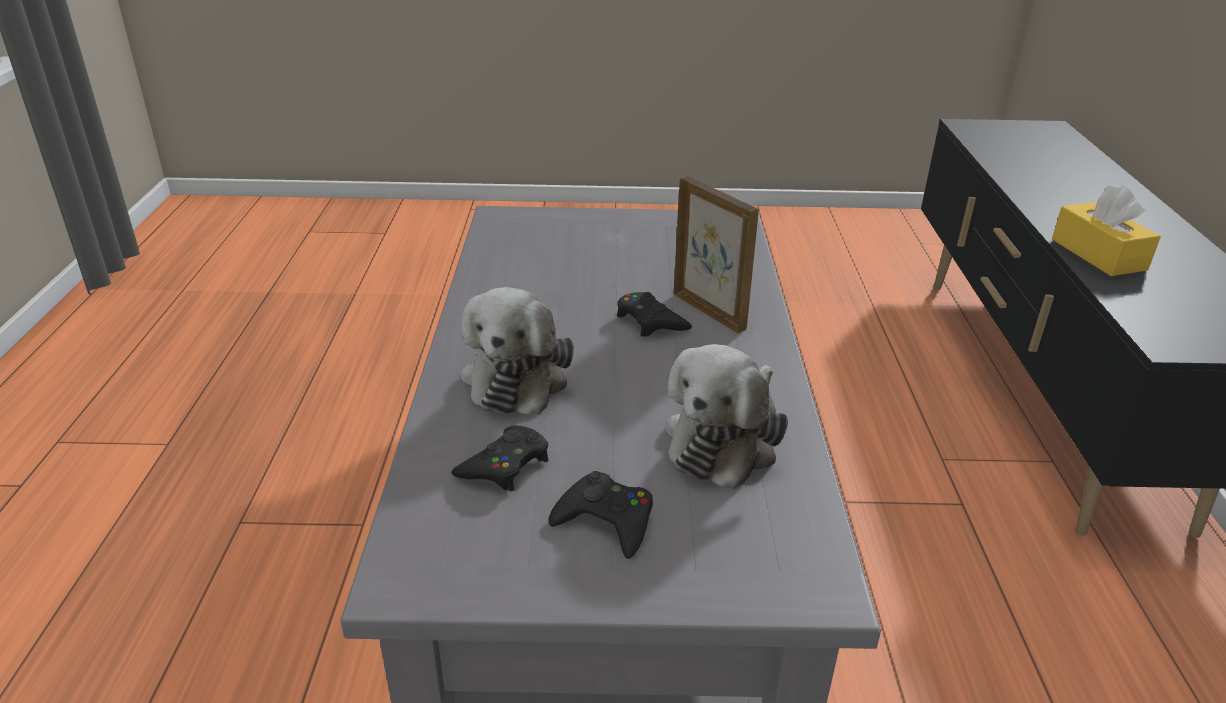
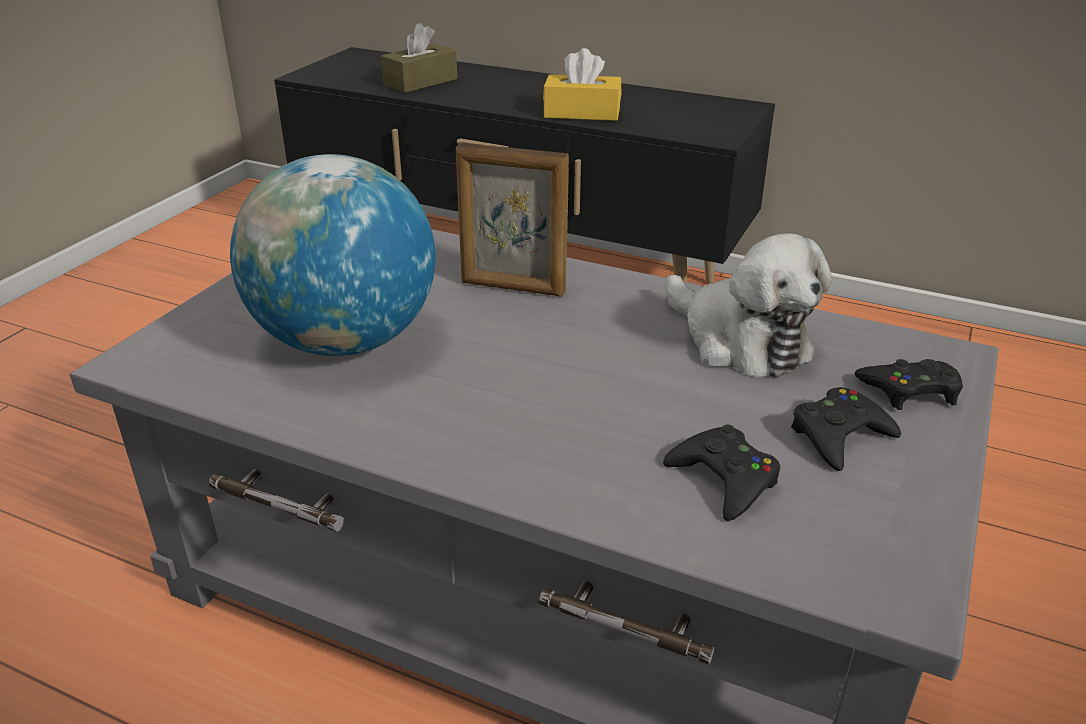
camera: 65 degrees left, 0 degrees up
plush toy [461,287,574,415] -> none
black game controller [617,292,692,337] -> black game controller moved to [855,359,963,410]
picture frame [673,176,759,333] -> picture frame turned 150 degrees counterclockwise [456,142,569,297]
none -> globe [230,154,435,356]
none -> brown tissue box [381,23,457,93]

